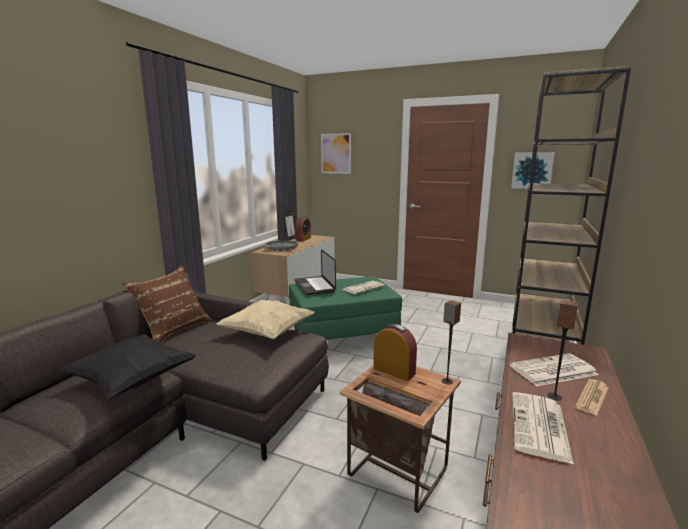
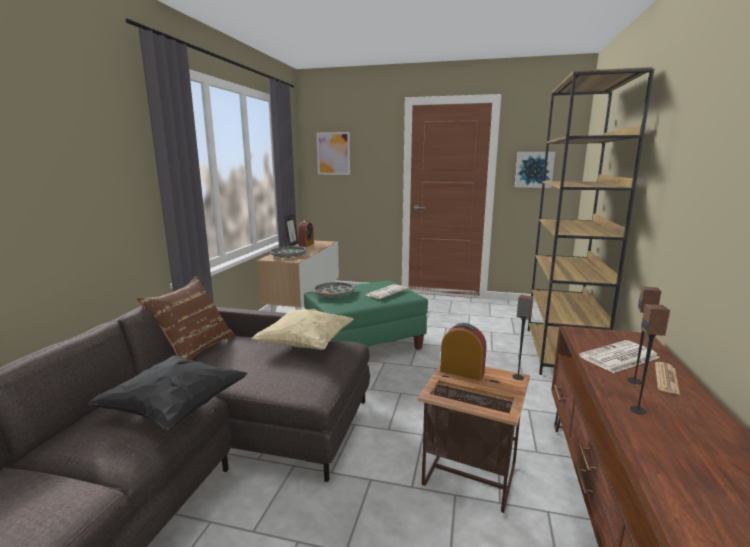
camera: 10 degrees left, 0 degrees up
laptop [295,249,336,295] -> grey tray [311,282,356,299]
newspaper [512,392,574,465] -> speaker [630,304,670,415]

